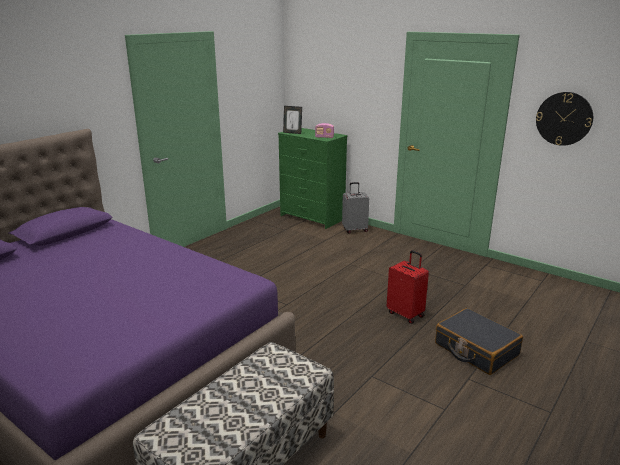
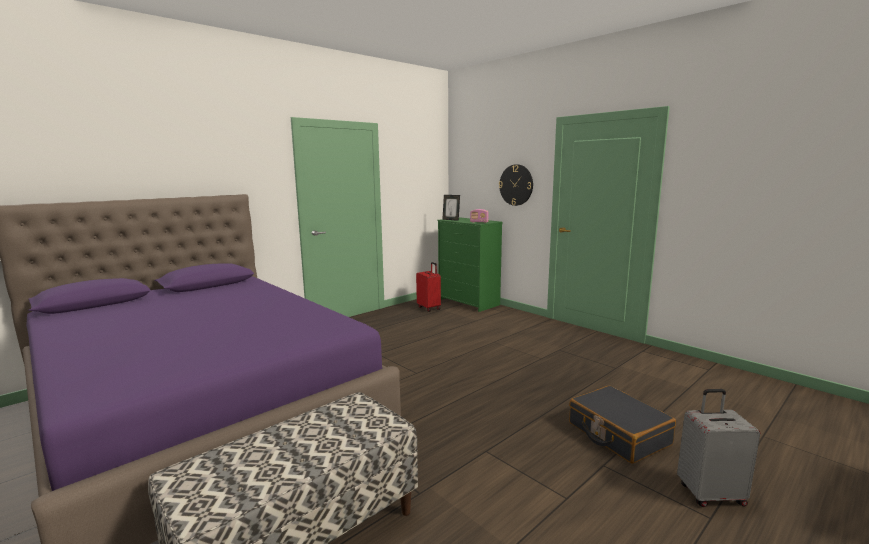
camera: 10 degrees right, 10 degrees down
grey suitcase [342,182,369,234] -> grey suitcase moved to [677,389,760,507]
red suitcase [387,250,429,324] -> red suitcase moved to [416,262,441,312]
wall clock [536,92,593,146] -> wall clock moved to [499,164,533,206]

